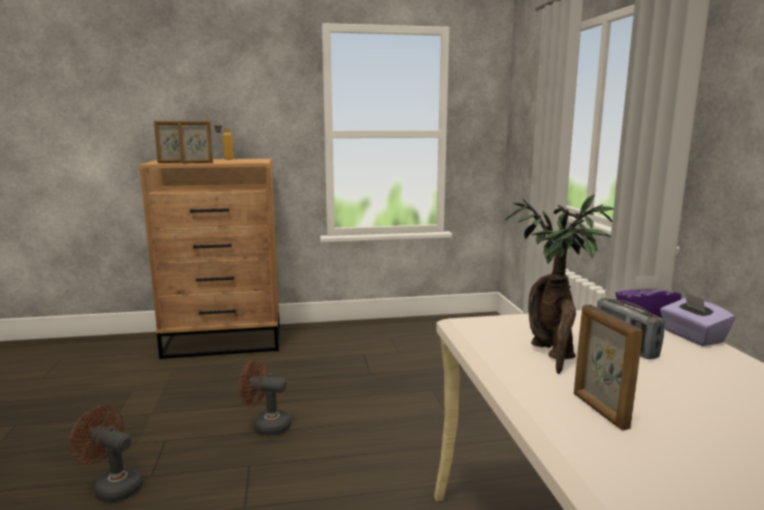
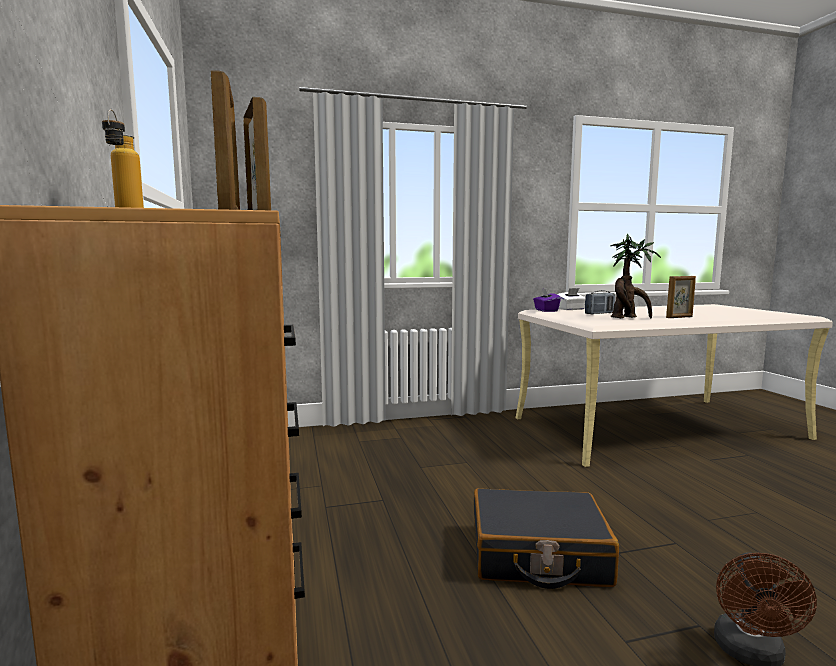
camera: 95 degrees left, 5 degrees down
brown fan [239,359,291,436] -> black suitcase [474,488,619,589]
purple tissue box [660,291,735,346] -> white tissue box [557,288,586,310]

